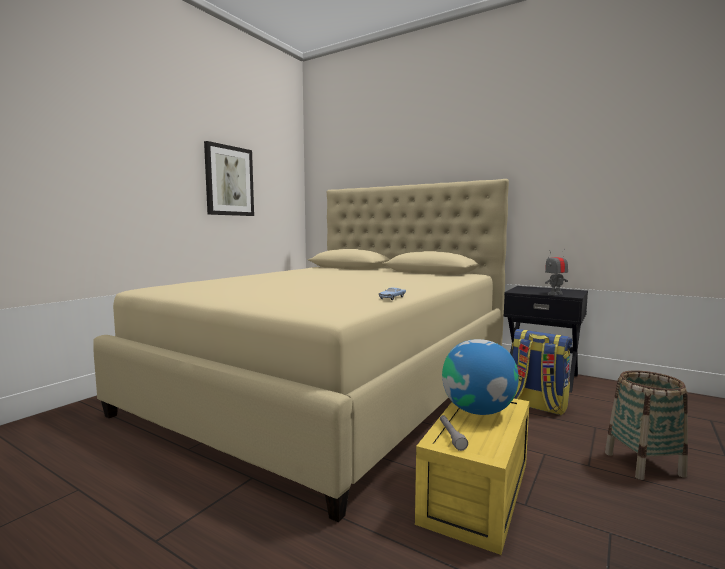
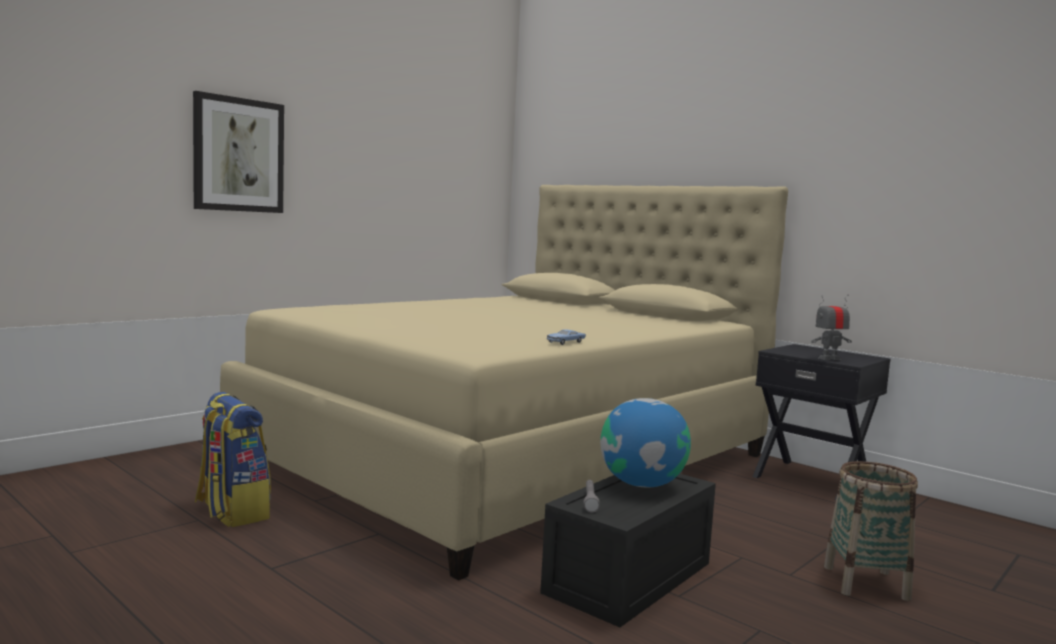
camera: 10 degrees right, 0 degrees up
picture [204,141,254,216] -> picture moved to [193,91,284,213]
yellow storage box [415,399,530,555] -> black storage box [540,474,716,627]
backpack [512,329,572,416] -> backpack moved to [195,392,271,527]

